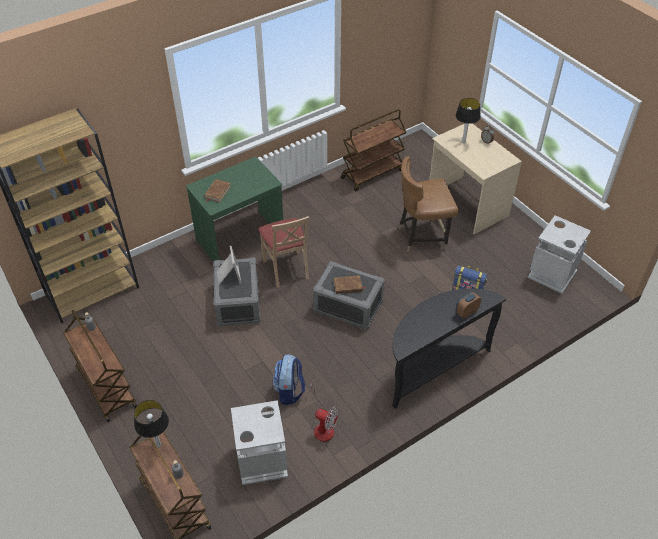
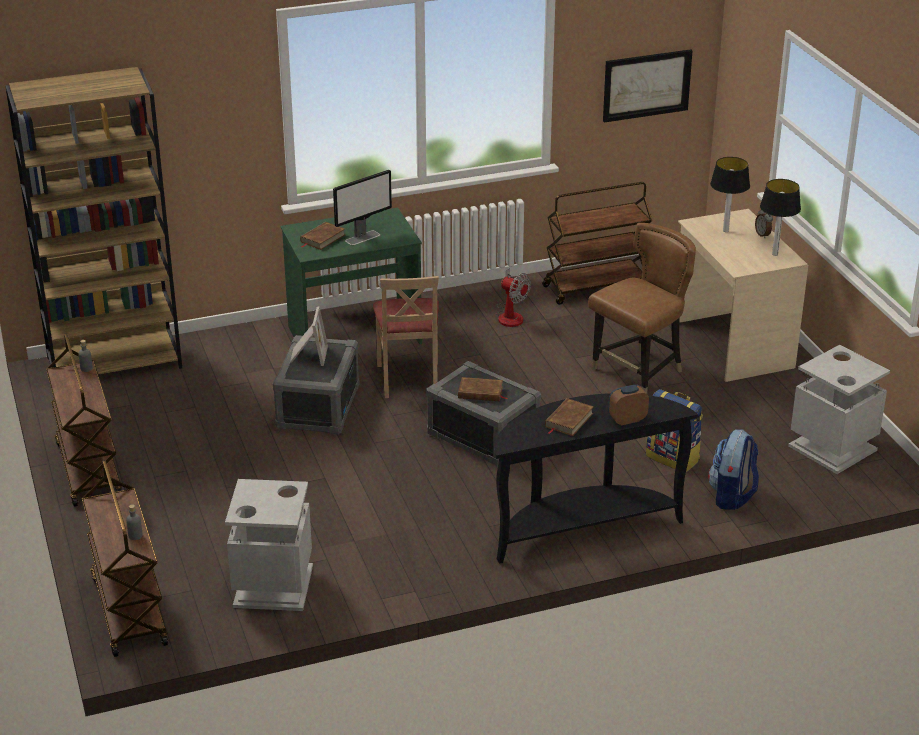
camera: 15 degrees right, 15 degrees down
table lamp [134,400,169,448] -> table lamp moved to [760,179,801,256]
backpack [272,354,305,405] -> backpack moved to [708,430,759,510]
fan [309,383,339,442] -> fan moved to [496,268,531,327]
brown chair [398,156,459,252] -> brown chair turned 135 degrees clockwise [588,223,696,393]
none -> monitor [333,170,392,245]
none -> brown book [545,398,594,436]
none -> picture [603,49,692,123]

